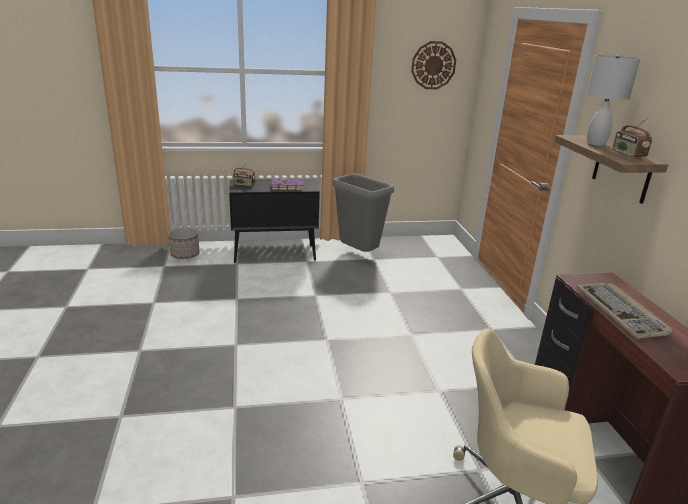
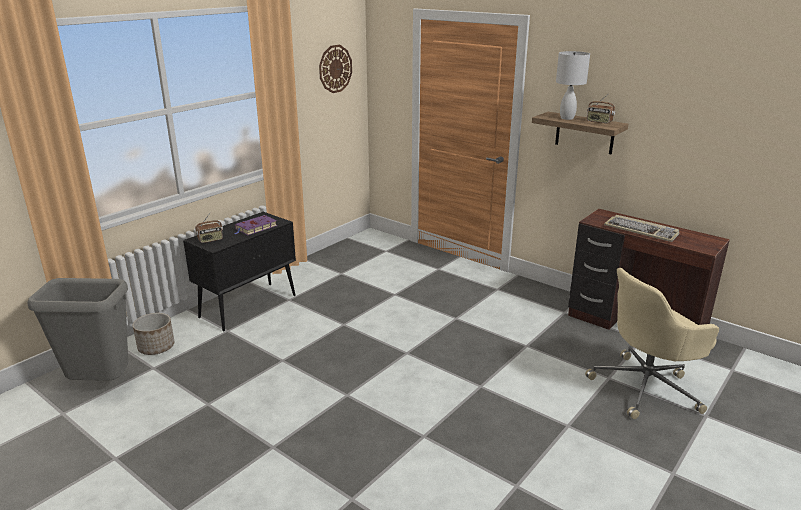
camera: 40 degrees left, 0 degrees up
grey trash can [332,173,394,252] -> grey trash can moved to [27,278,128,381]

